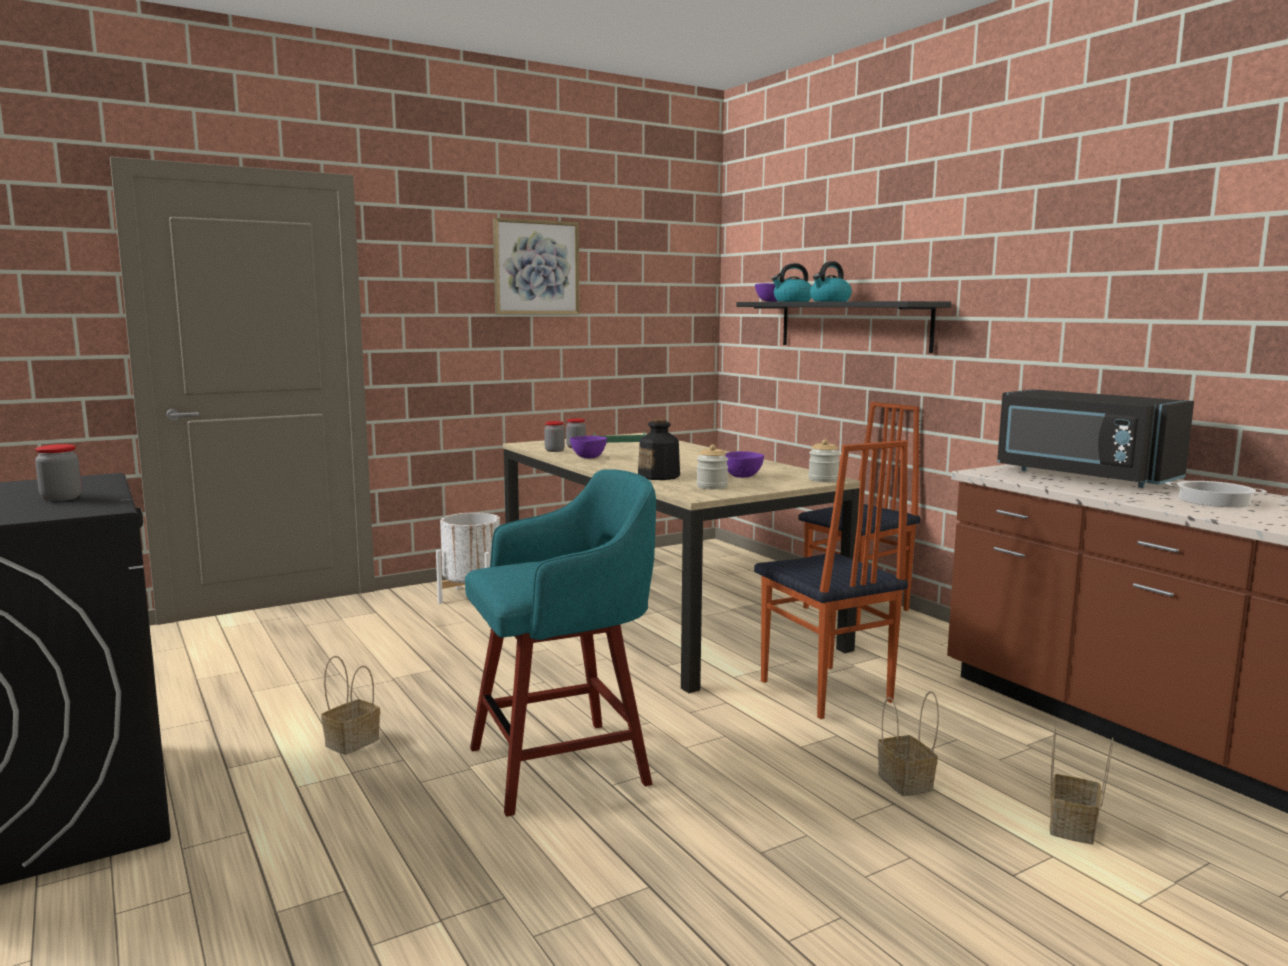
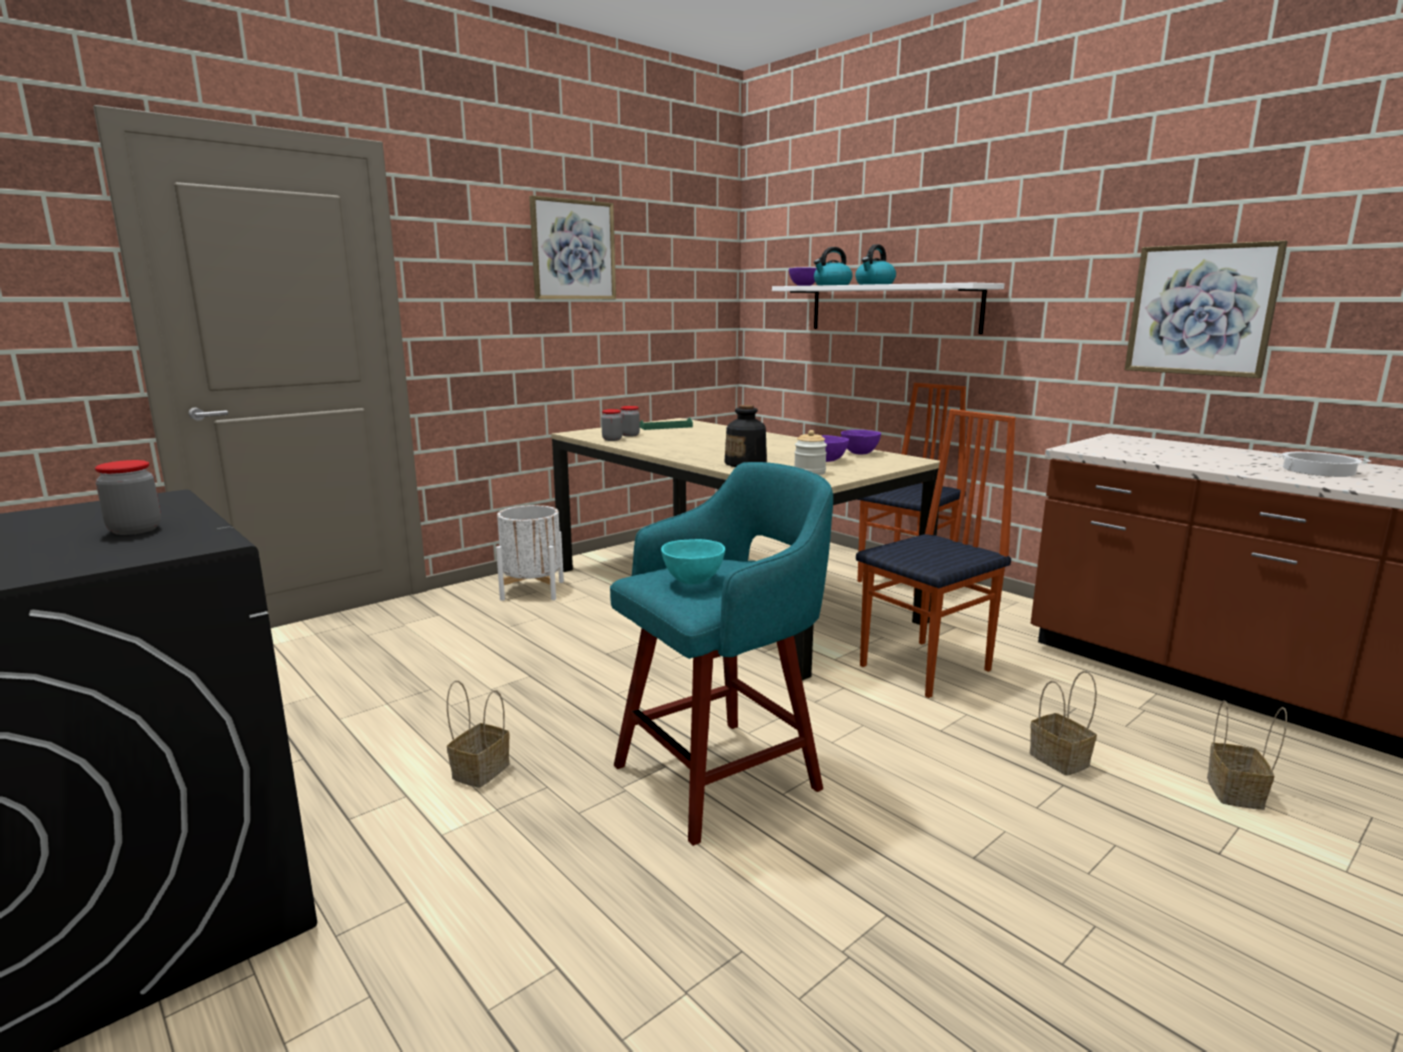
camera: 10 degrees left, 5 degrees up
purple bowl [570,436,607,458] -> purple bowl moved to [841,430,881,454]
black shelf [736,301,951,353] -> white shelf [772,283,1005,334]
chair [754,440,908,719] -> chair turned 90 degrees counterclockwise [856,409,1015,698]
jar [808,439,840,482] -> none
black microwave [997,389,1194,488] -> none
none -> turquoise bowl [661,539,725,584]
none -> picture [1125,241,1288,378]

